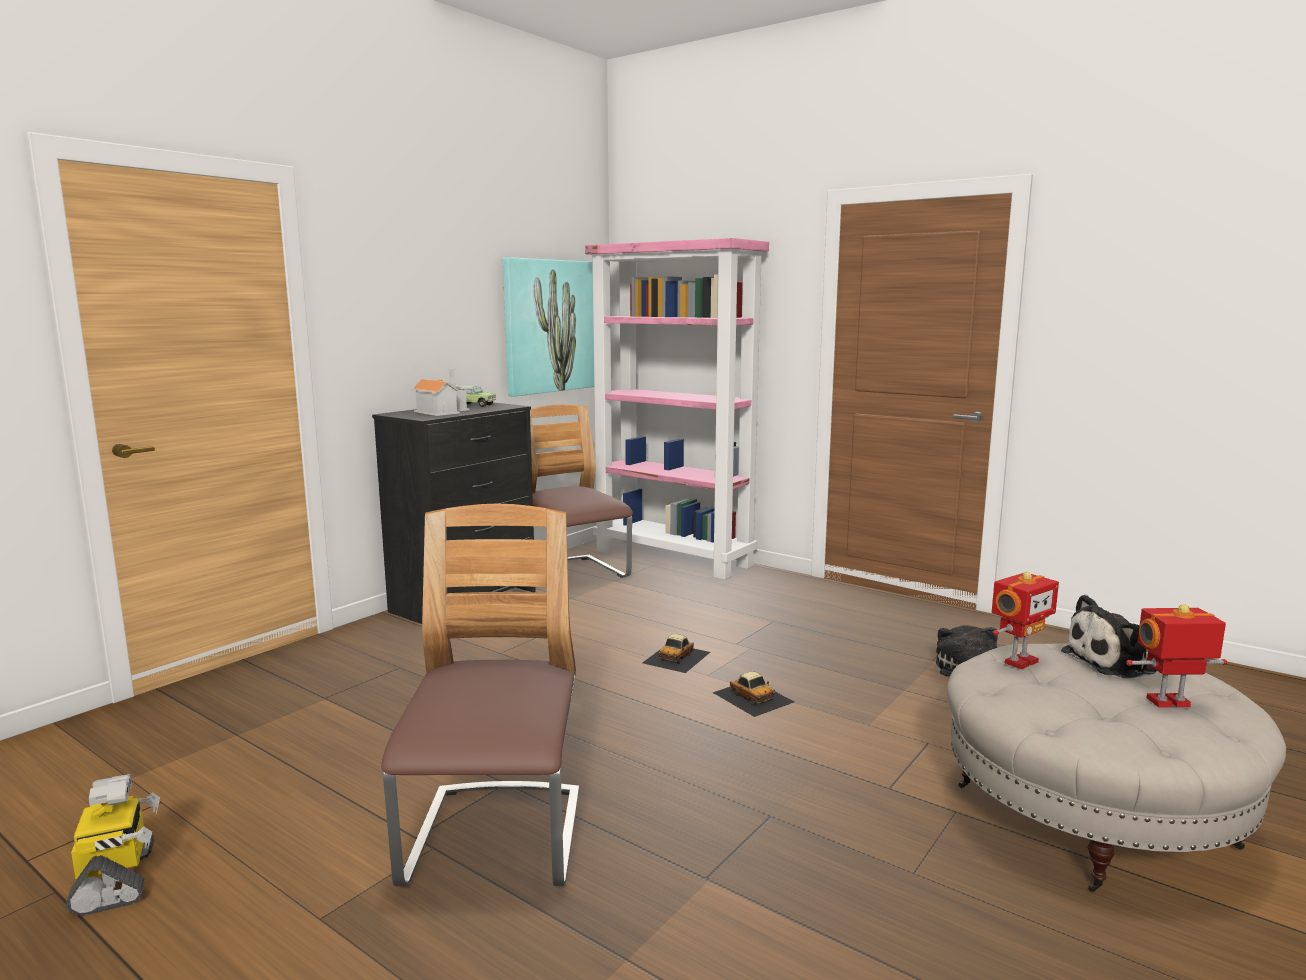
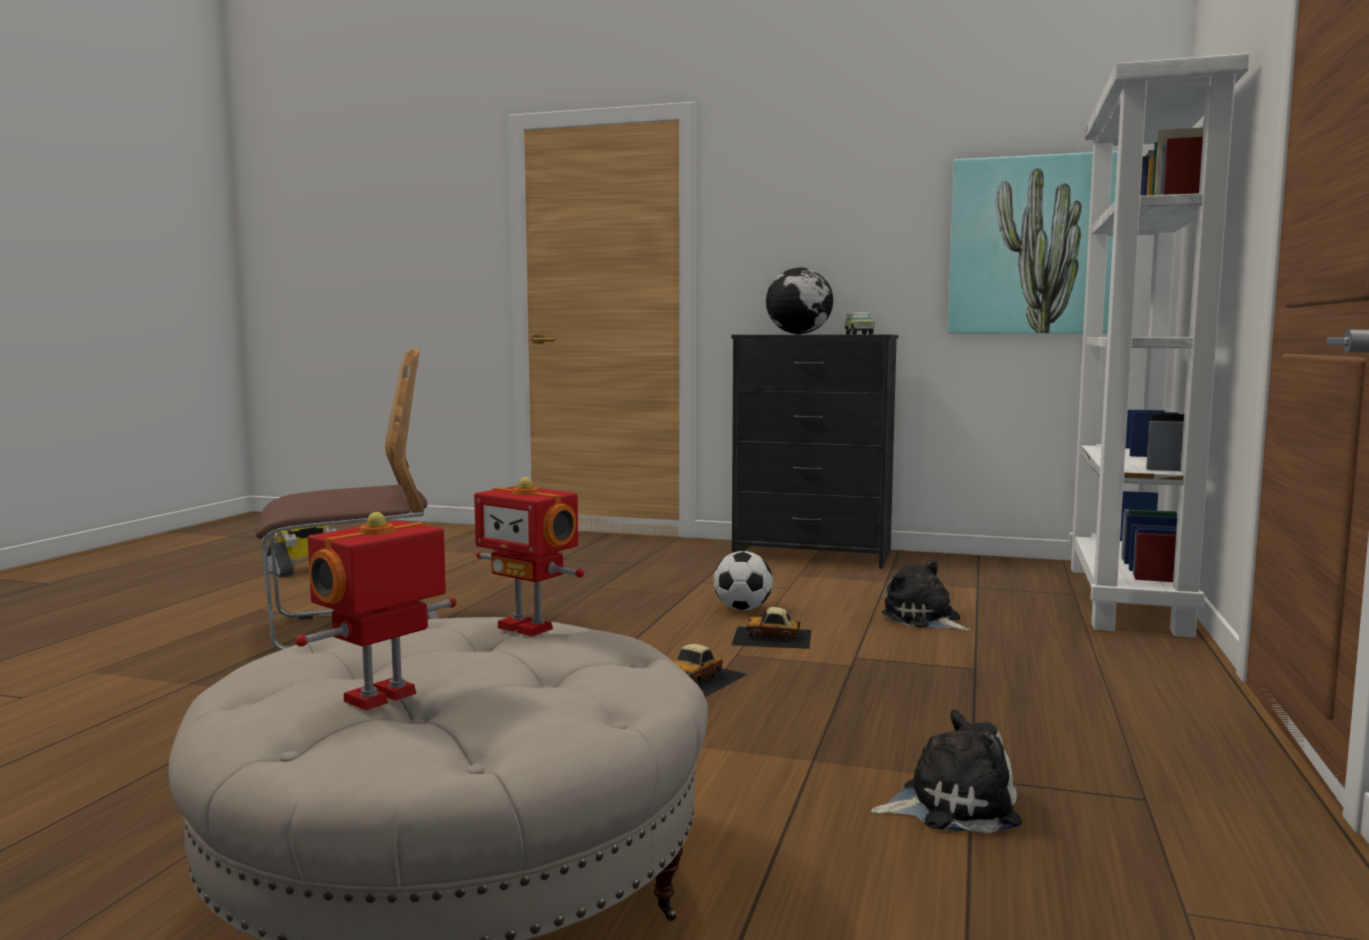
camera: 70 degrees right, 5 degrees down
toy house [410,369,470,416] -> globe [766,267,833,334]
chair [530,404,633,578] -> none
pink bookcase [585,238,769,580] -> white bookcase [1068,53,1250,638]
plush toy [1061,595,1157,678] -> plush toy moved to [882,560,970,631]
toy robot [1126,604,1228,708] -> toy robot turned 120 degrees counterclockwise [295,512,456,710]
none -> football [713,551,773,610]

